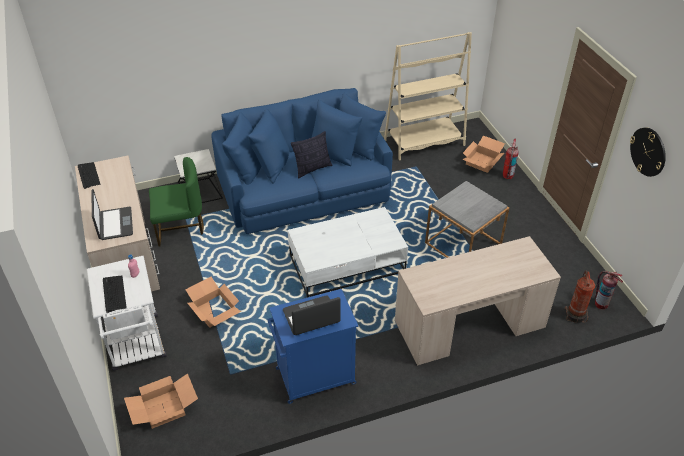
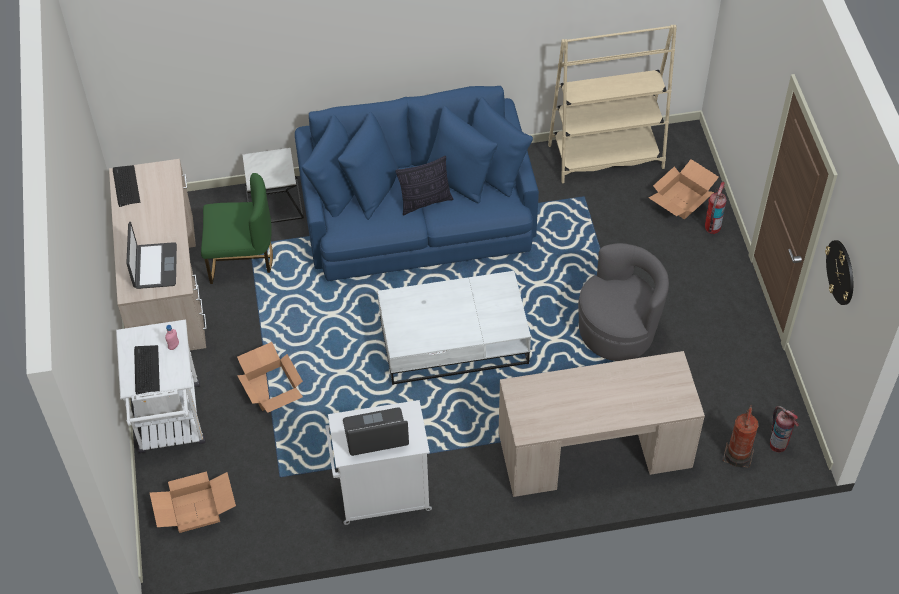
camera: 10 degrees right, 10 degrees up
blue cabinet [268,289,358,404] -> white cabinet [325,400,432,525]
grey side table [425,181,510,258] -> grey armchair [578,243,669,361]

